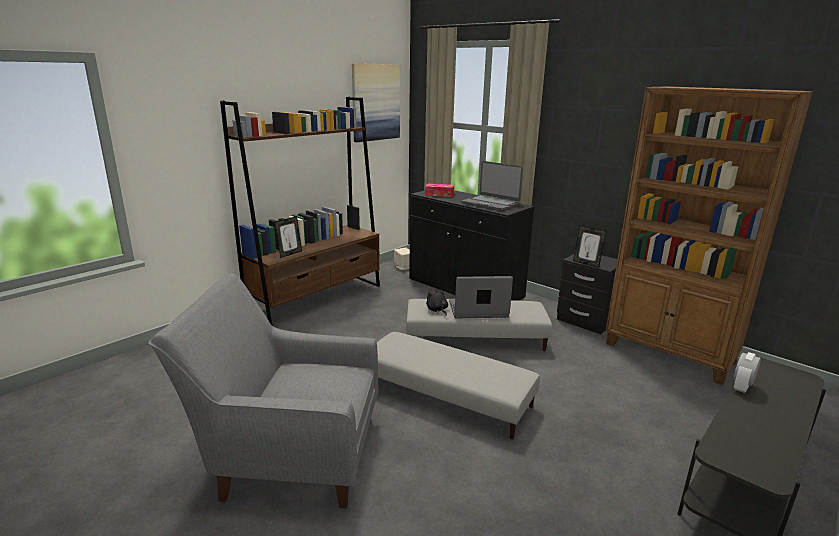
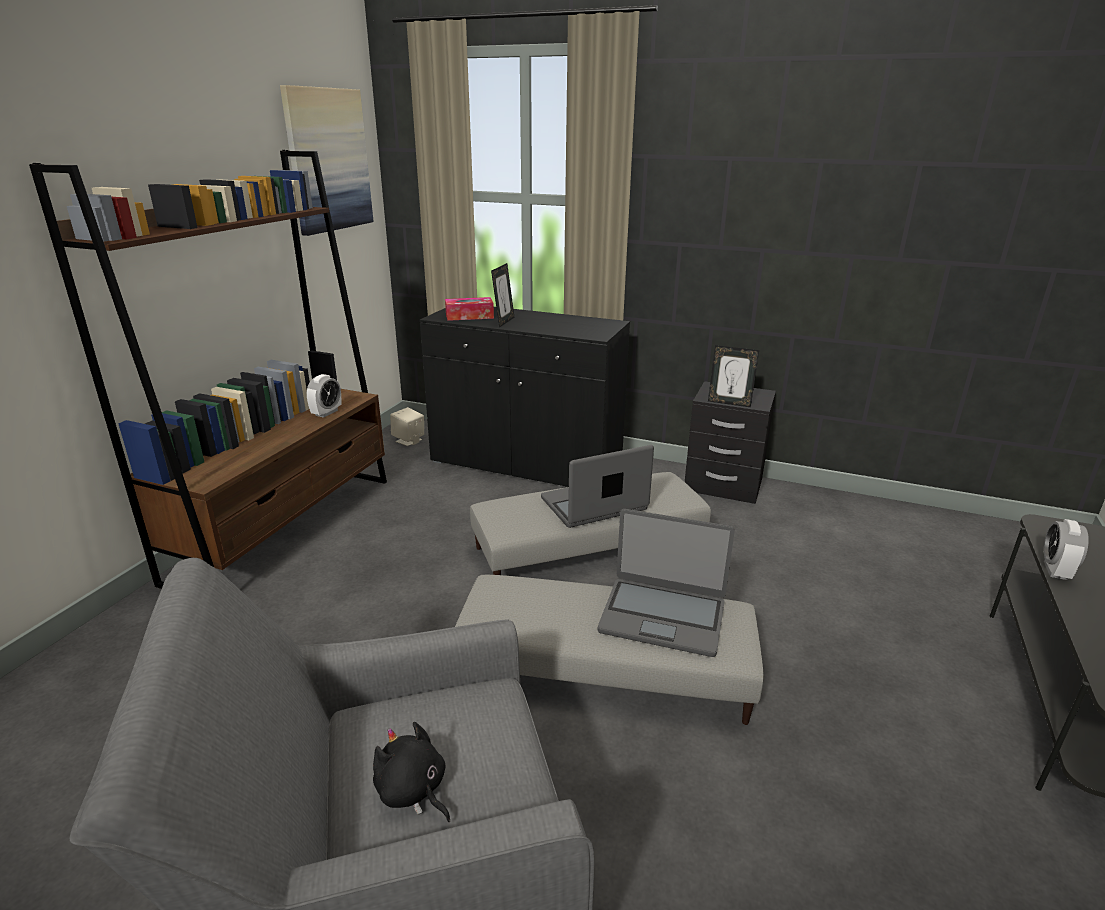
camera: 20 degrees left, 5 degrees up
picture frame [275,216,302,258] -> picture frame moved to [491,263,514,327]
black plush toy [426,290,448,316] -> black plush toy moved to [373,722,450,822]
laptop [462,161,523,211] -> laptop moved to [598,509,735,657]
brown bookcase [606,86,813,385] -> none
none -> alarm clock [307,374,341,418]

